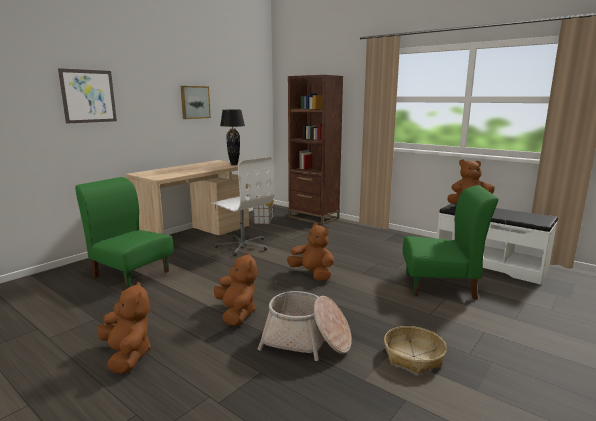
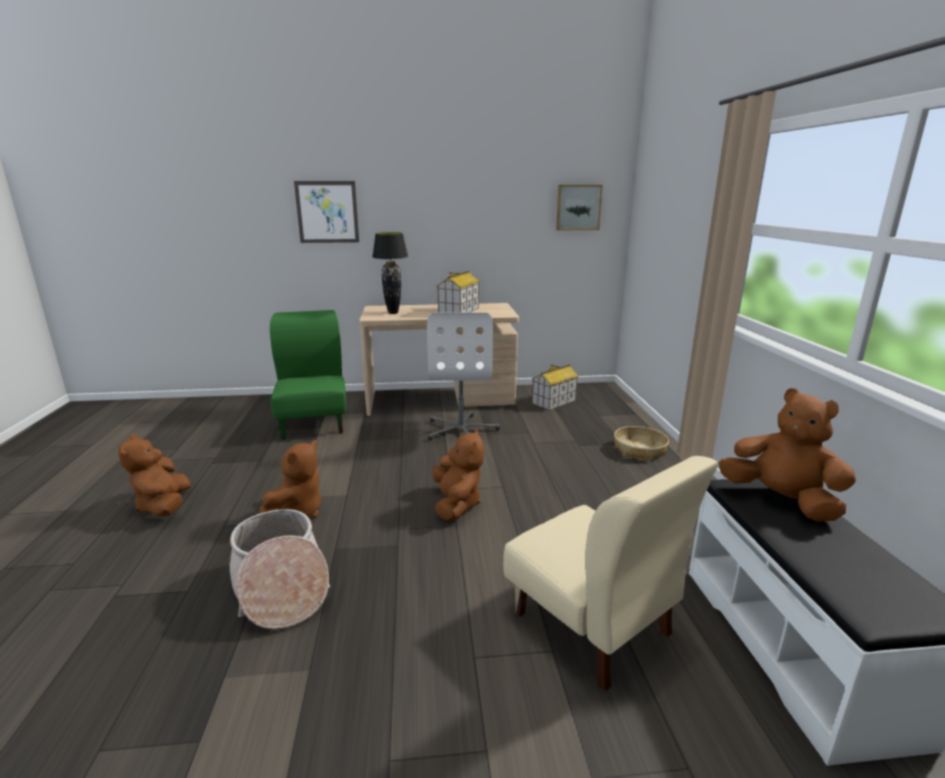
camera: 45 degrees right, 5 degrees up
brown plush toy [97,281,151,373] -> brown plush toy turned 150 degrees clockwise [118,434,191,516]
picture [181,86,211,119] -> picture moved to [556,185,603,230]
black table lamp [220,110,245,165] -> black table lamp moved to [372,232,408,314]
brown bookcase [288,75,343,225] -> none
basket [384,326,447,374] -> basket moved to [614,426,669,461]
green chair [403,186,498,299] -> beige chair [503,456,718,691]
none -> toy house [437,271,480,313]

